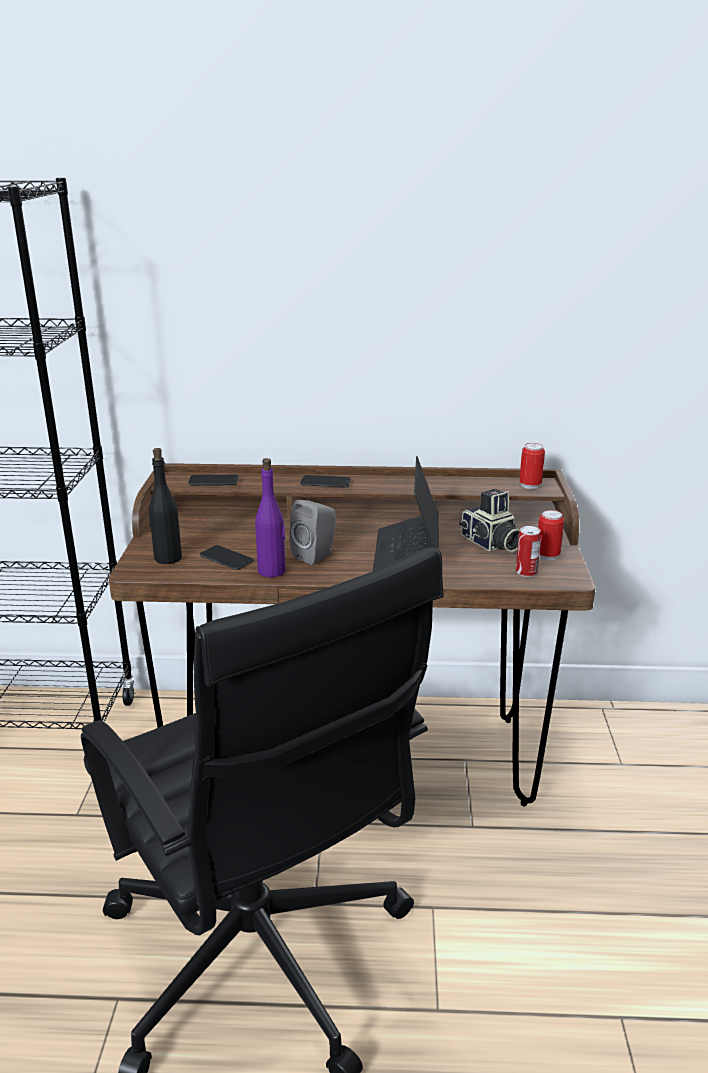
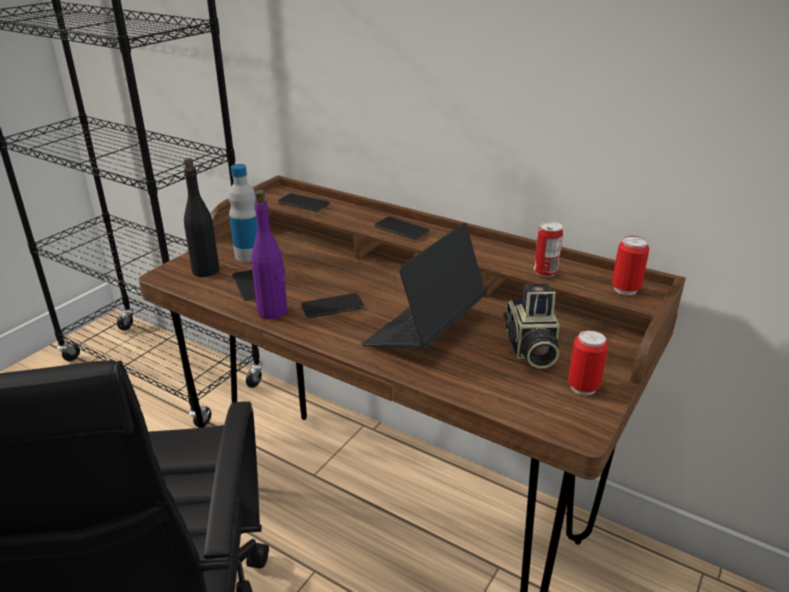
camera: 30 degrees right, 5 degrees up
grey speaker [289,500,336,565] -> phone [301,293,364,318]
can [515,526,541,577] -> can moved to [534,221,563,277]
none -> bottle [228,164,257,262]

